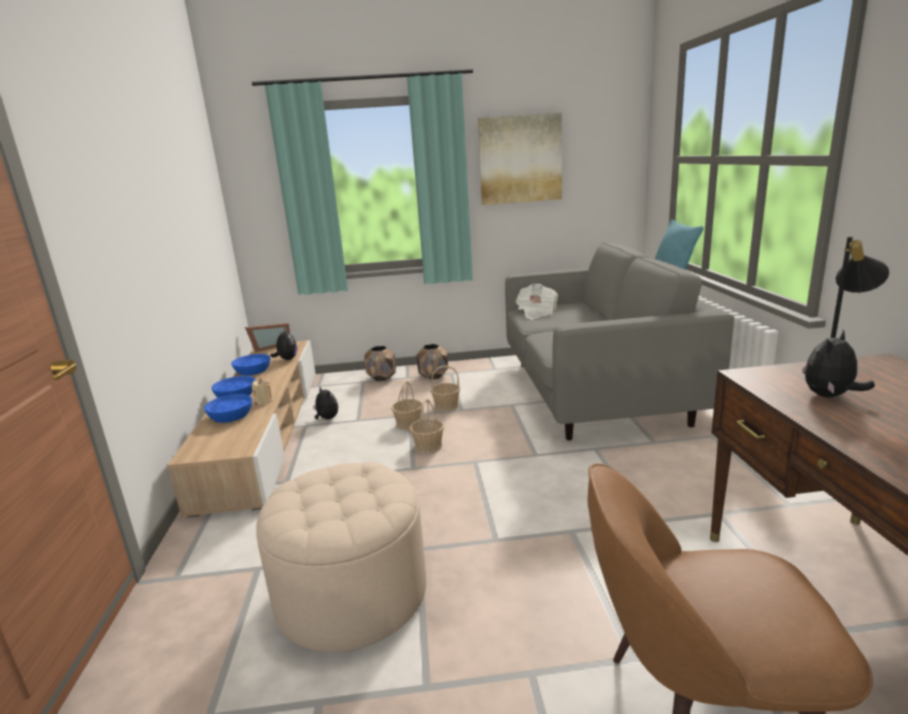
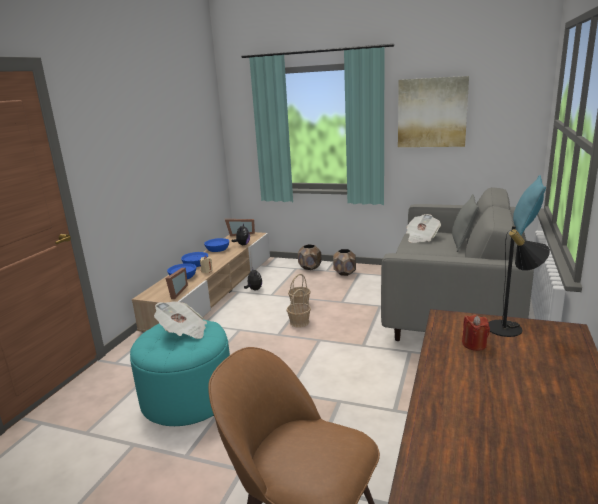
camera: 25 degrees right, 0 degrees up
beige ottoman [256,462,426,652] -> turquoise ottoman [130,320,230,426]
basket [430,365,460,412] -> none
plush toy [805,329,875,397] -> red candle [462,315,490,351]
none -> newspaper [154,301,207,339]
none -> picture frame [165,268,188,299]
none -> grey pillow [452,194,479,252]

